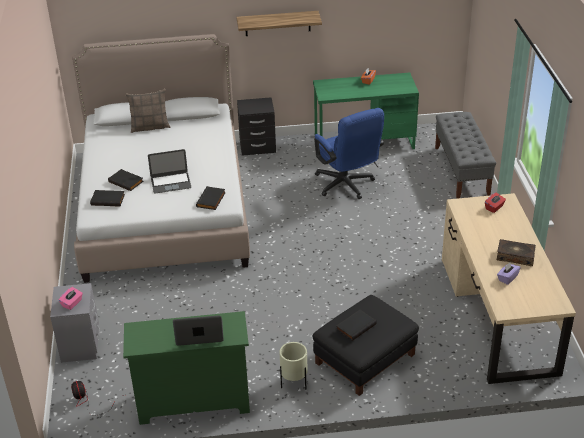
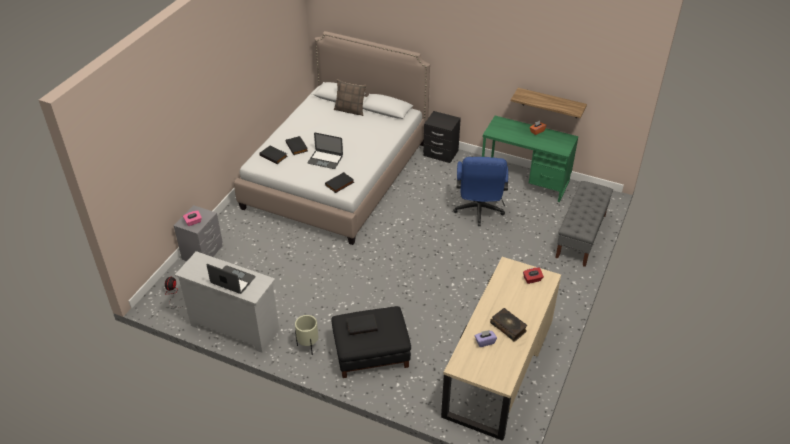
camera: 30 degrees right, 5 degrees up
green dresser [123,311,250,425] -> white dresser [175,251,279,353]
shelf [237,11,322,36] -> shelf moved to [511,88,587,118]

